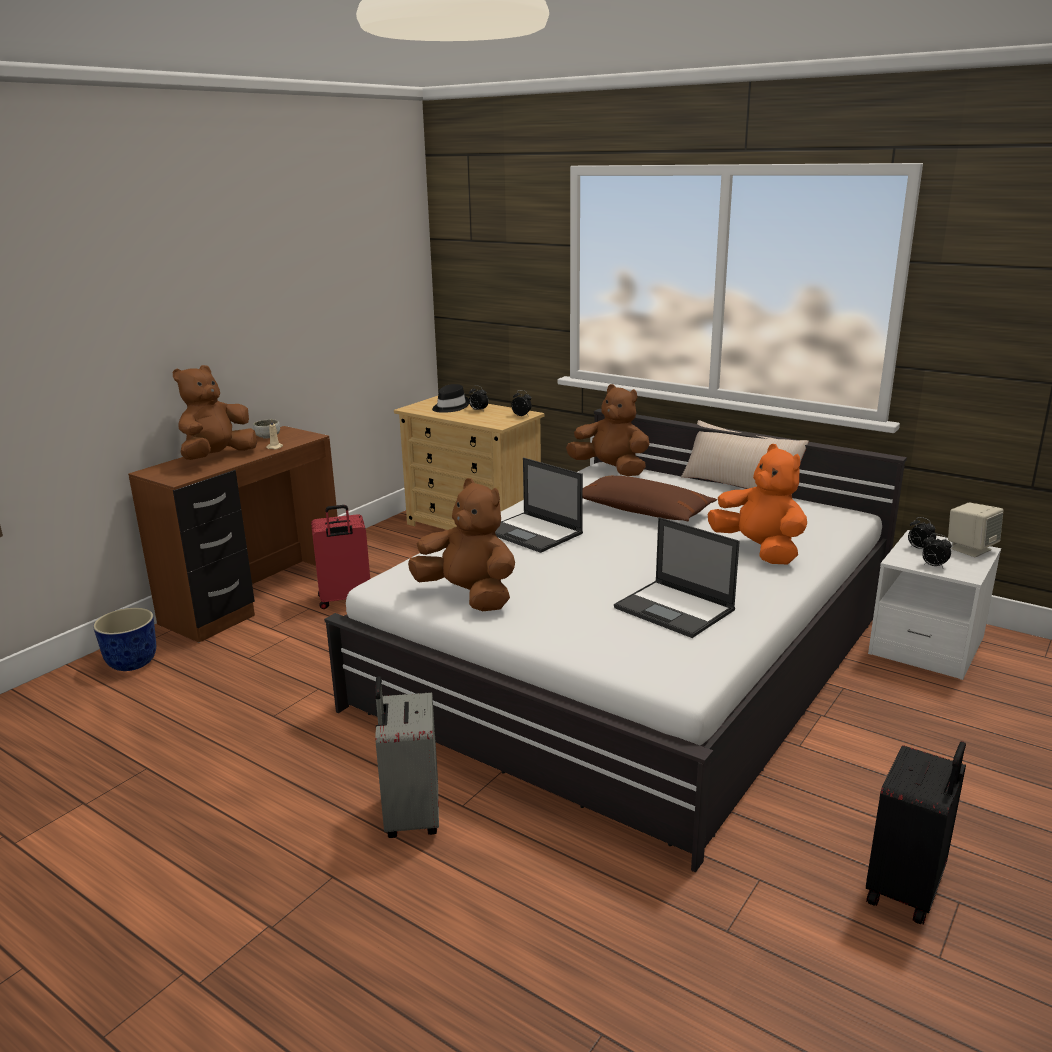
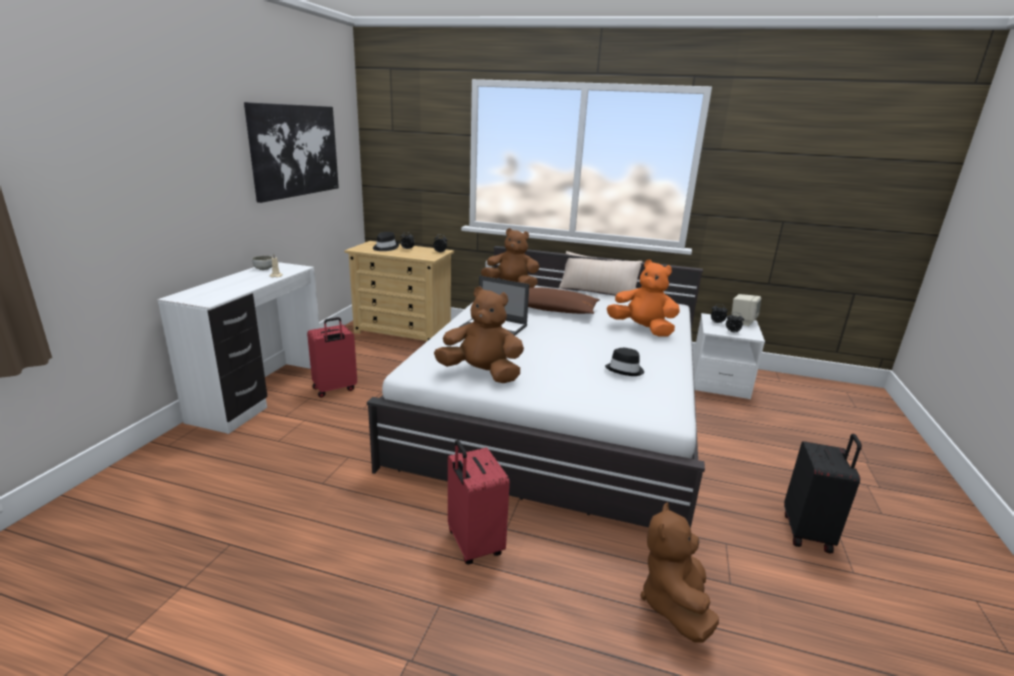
camera: 20 degrees left, 0 degrees up
planter [93,608,156,671] -> none
brown desk [128,426,338,643] -> white desk [157,262,320,434]
brown plush toy [173,365,257,460] -> brown plush toy moved to [640,502,719,643]
grey suitcase [375,676,439,838] -> red suitcase [448,440,510,564]
laptop [614,517,740,638] -> black hat [605,348,644,376]
none -> picture [244,102,339,203]

